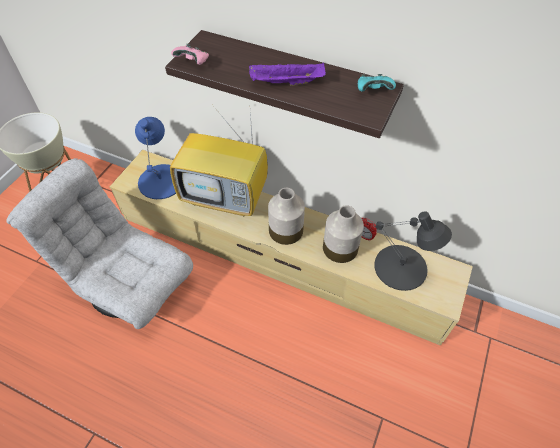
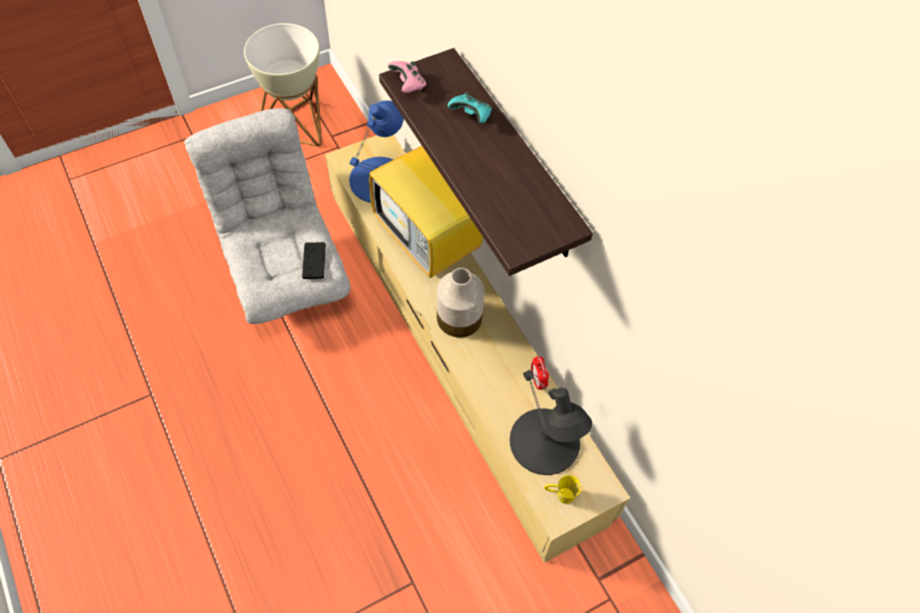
camera: 35 degrees right, 5 degrees up
purple tray [249,63,326,86] -> none
beige vase [323,205,364,263] -> none
turquoise game controller [358,74,396,92] -> turquoise game controller moved to [448,92,492,123]
none -> black game controller [302,242,326,279]
none -> yellow mug [544,475,581,504]

